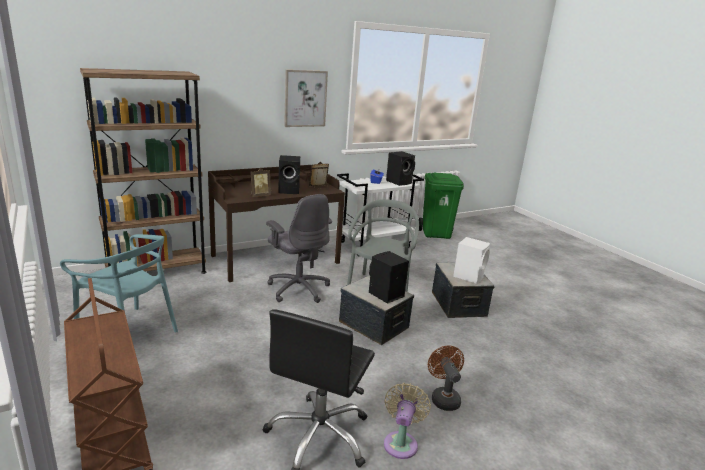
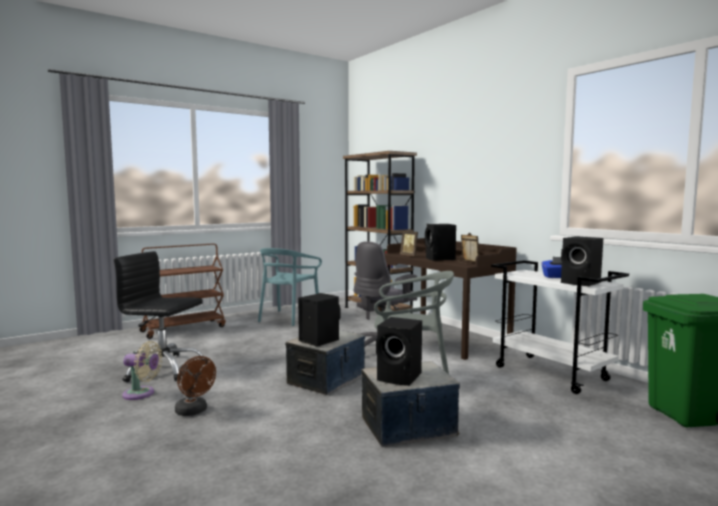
camera: 85 degrees right, 15 degrees down
picture [284,70,328,127] -> none
brown fan [428,346,464,411] -> brown fan turned 60 degrees clockwise [175,356,216,416]
white speaker [453,237,490,284] -> black speaker [376,317,422,386]

